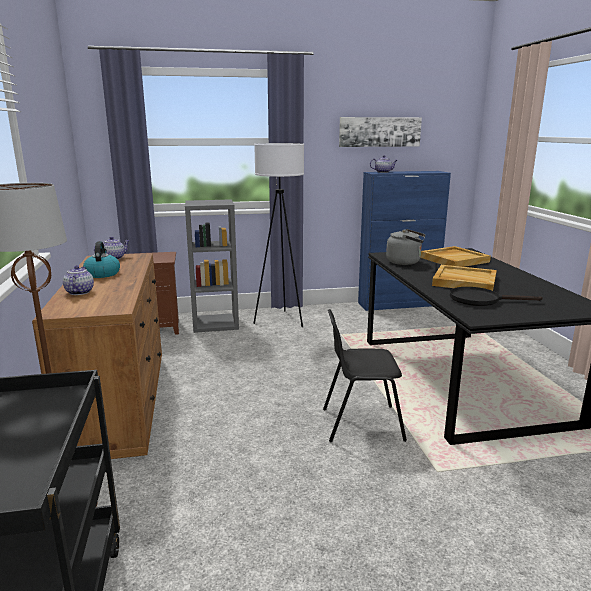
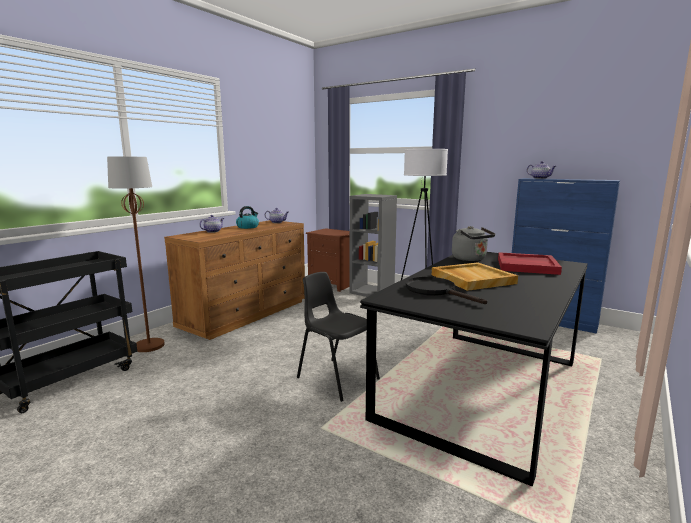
camera: 45 degrees right, 5 degrees down
picture [339,117,422,147] -> none
beige tray [420,246,491,267] -> red tray [498,252,562,275]

